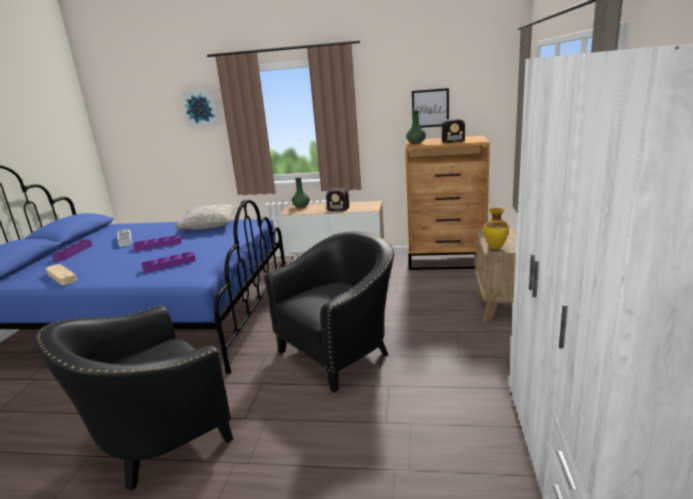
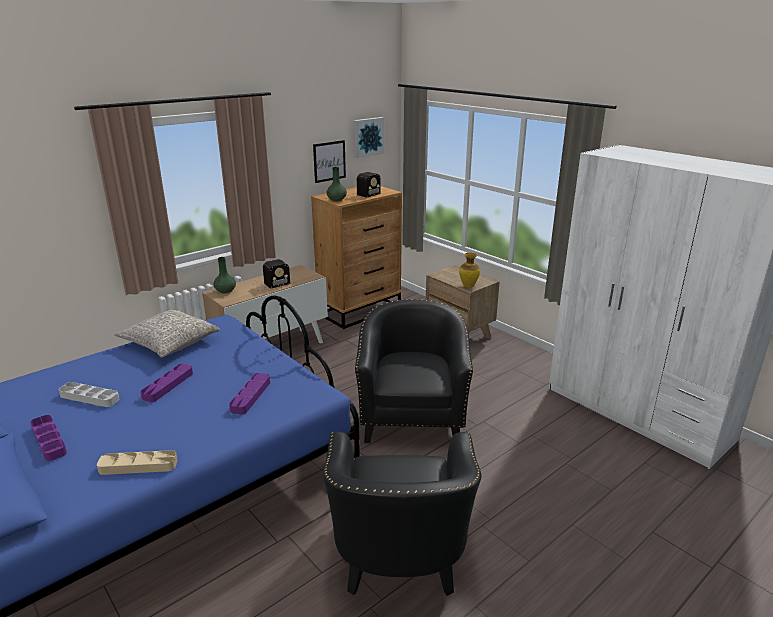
camera: 50 degrees left, 5 degrees up
picture [181,89,220,127] -> picture moved to [353,117,384,158]

